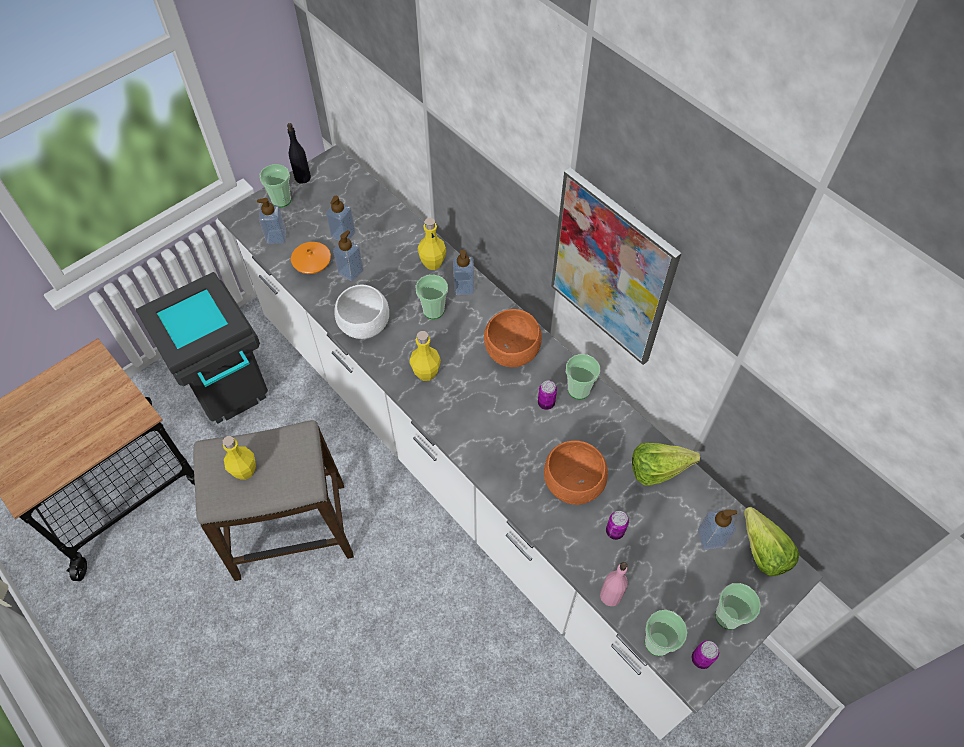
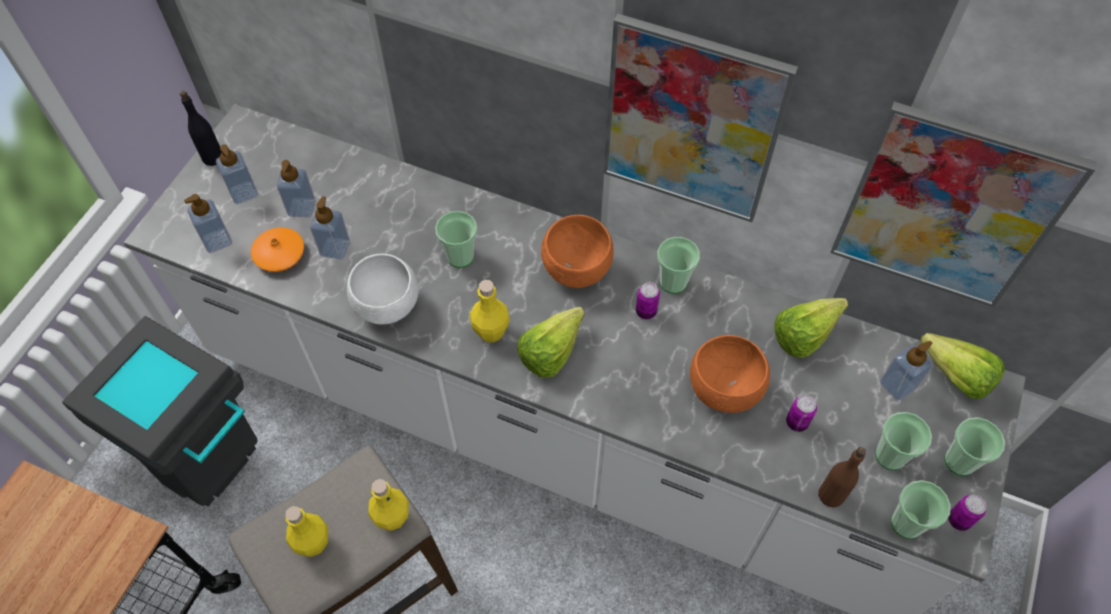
camera: 25 degrees left, 0 degrees up
cup [259,164,291,207] -> cup moved to [875,412,932,470]
yellow bottle [418,218,446,270] -> yellow bottle moved to [368,479,409,531]
soap dispenser [453,250,474,295] -> soap dispenser moved to [216,144,258,204]
pink bottle [600,562,628,606] -> brown bottle [818,447,866,508]
none -> lettuce [517,307,585,377]
none -> picture [830,102,1097,307]

